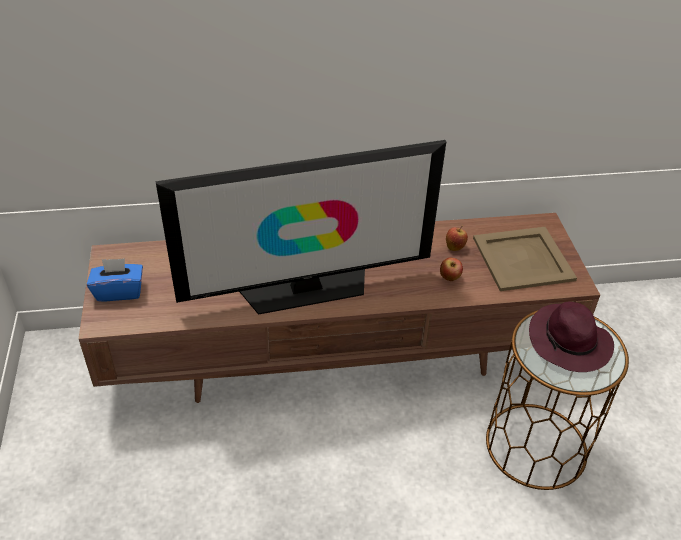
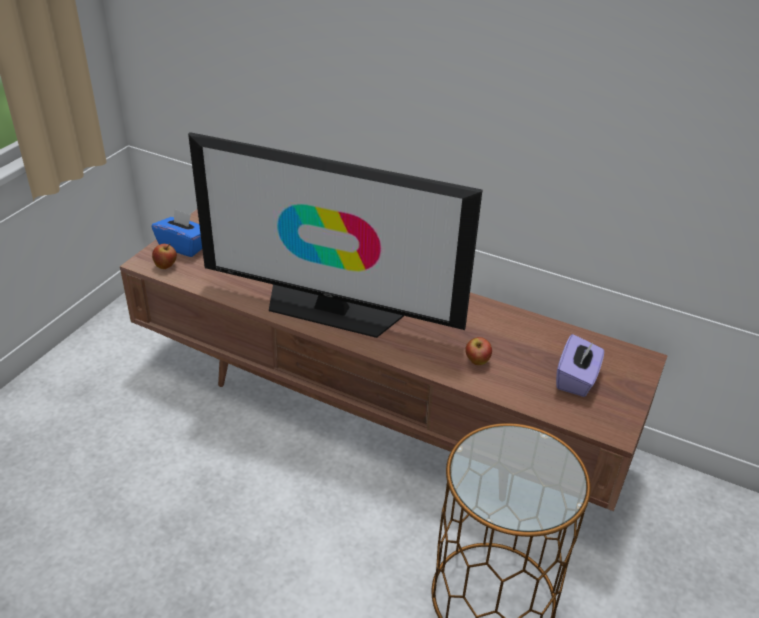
camera: 35 degrees right, 5 degrees down
apple [446,226,468,251] -> apple moved to [152,244,177,269]
beige tray [473,227,577,291] -> purple tissue box [556,334,604,397]
purple hat [529,302,614,372] -> none

